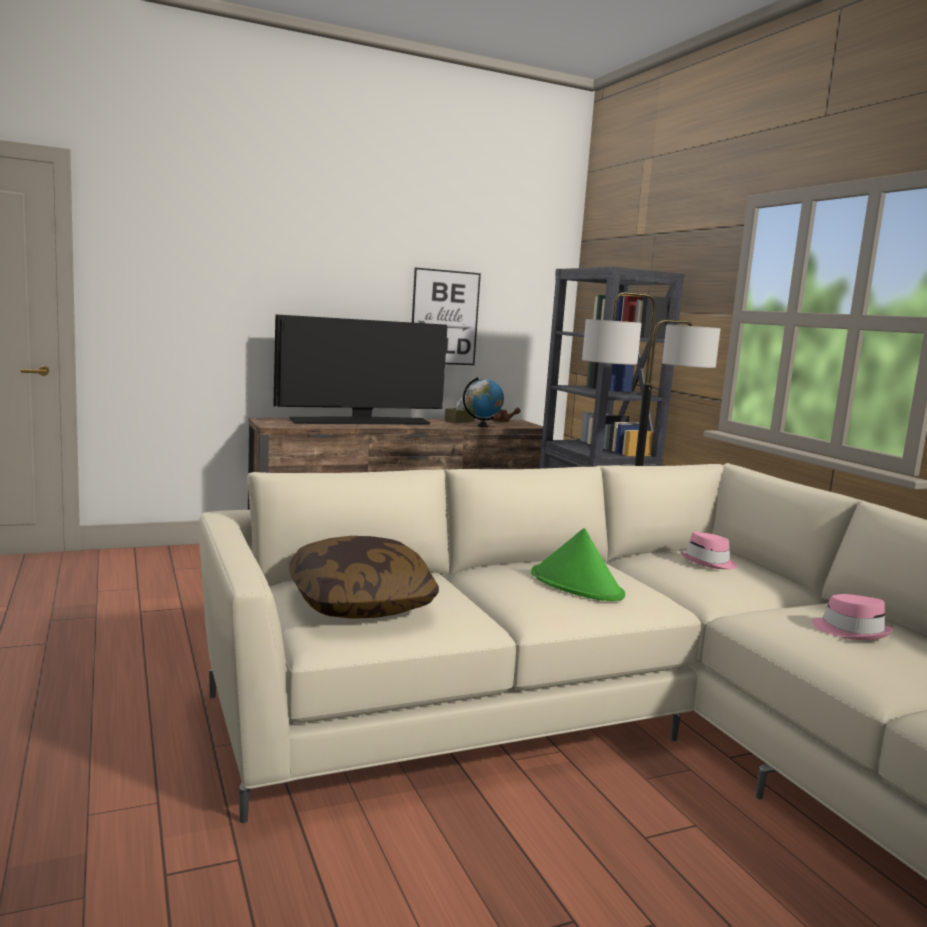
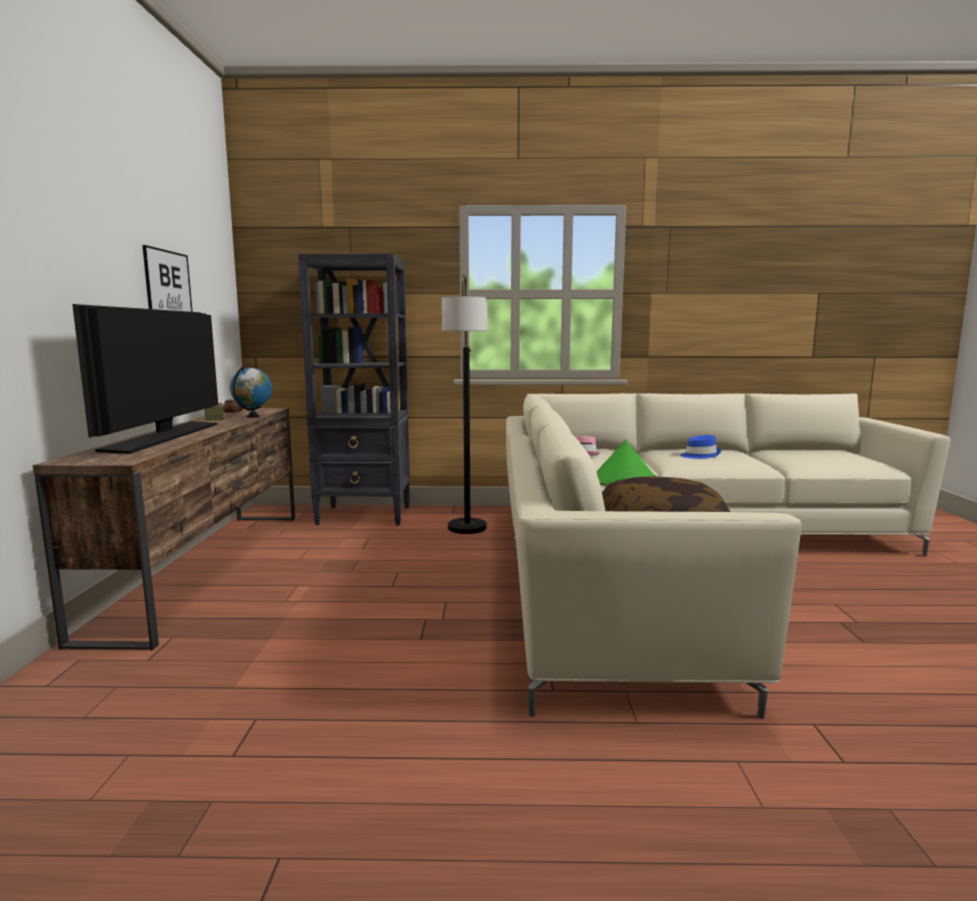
camera: 65 degrees left, 0 degrees up
pink hat [812,594,893,640] -> blue hat [680,435,721,459]

